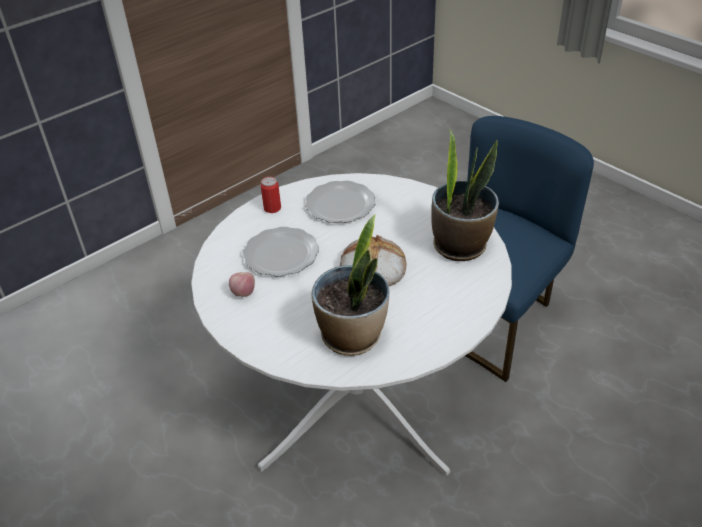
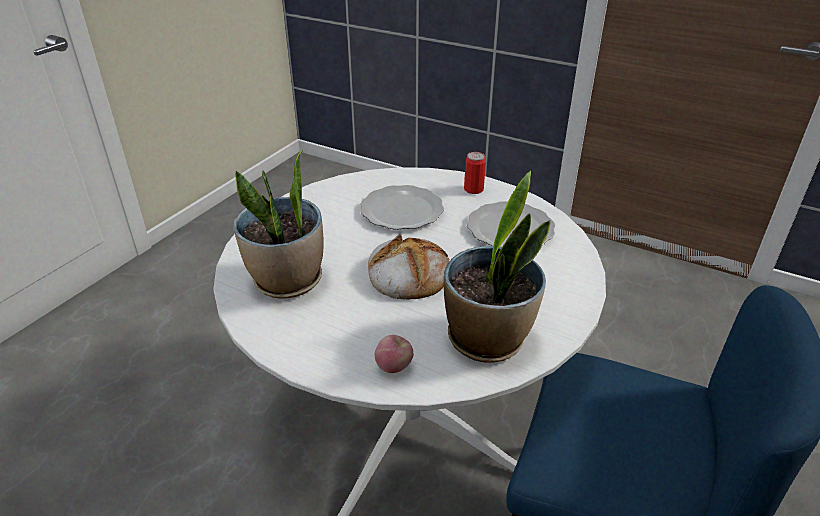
camera: 70 degrees right, 5 degrees down
apple [229,272,255,297] -> apple moved to [375,335,414,373]

